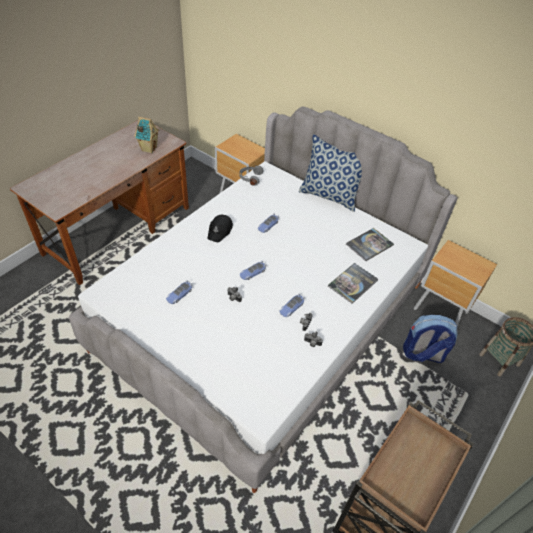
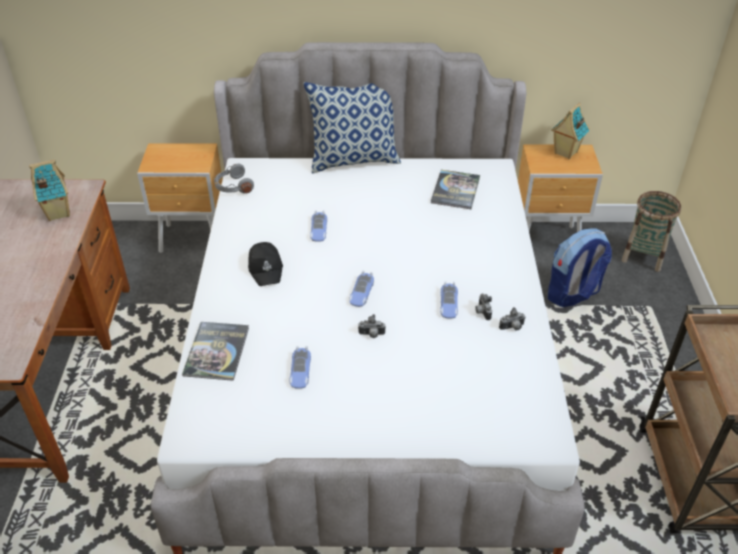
camera: 35 degrees left, 5 degrees down
book [328,263,378,304] -> book moved to [182,322,249,381]
none -> toy house [551,103,590,159]

